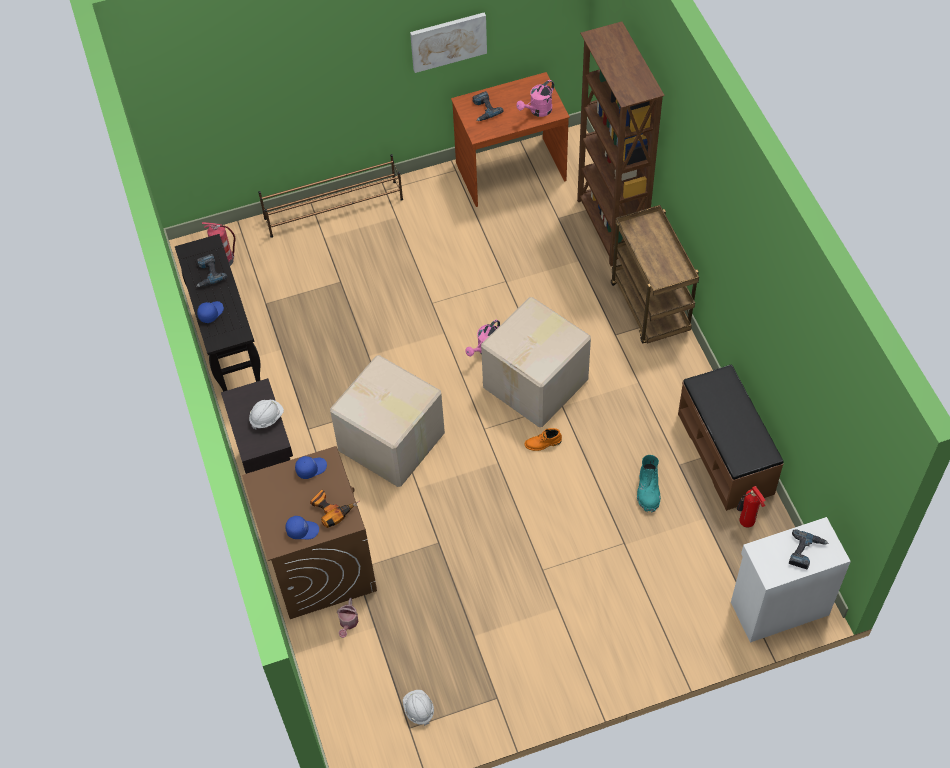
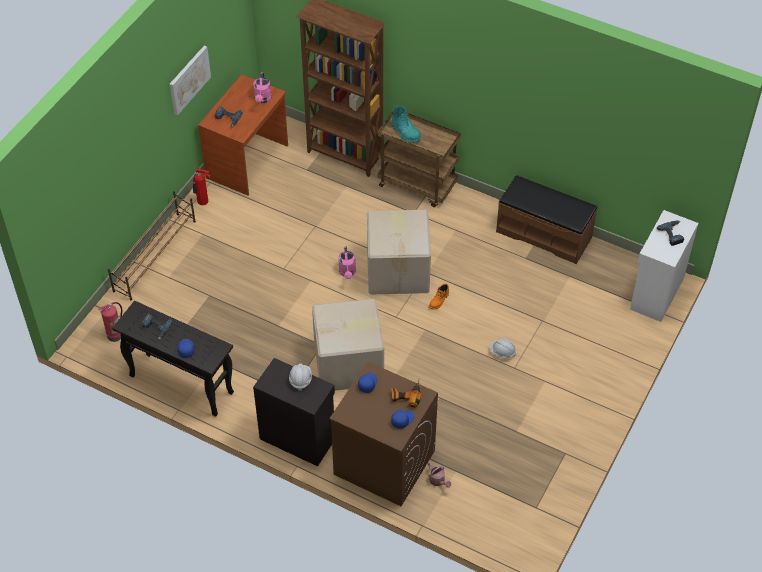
camera: 45 degrees left, 5 degrees down
white hard hat [403,690,434,726] -> white hard hat moved to [489,338,516,358]
turquoise boot [637,455,661,512] -> turquoise boot moved to [391,106,421,143]
fire extinguisher [737,486,766,527] -> fire extinguisher moved to [193,168,210,205]

